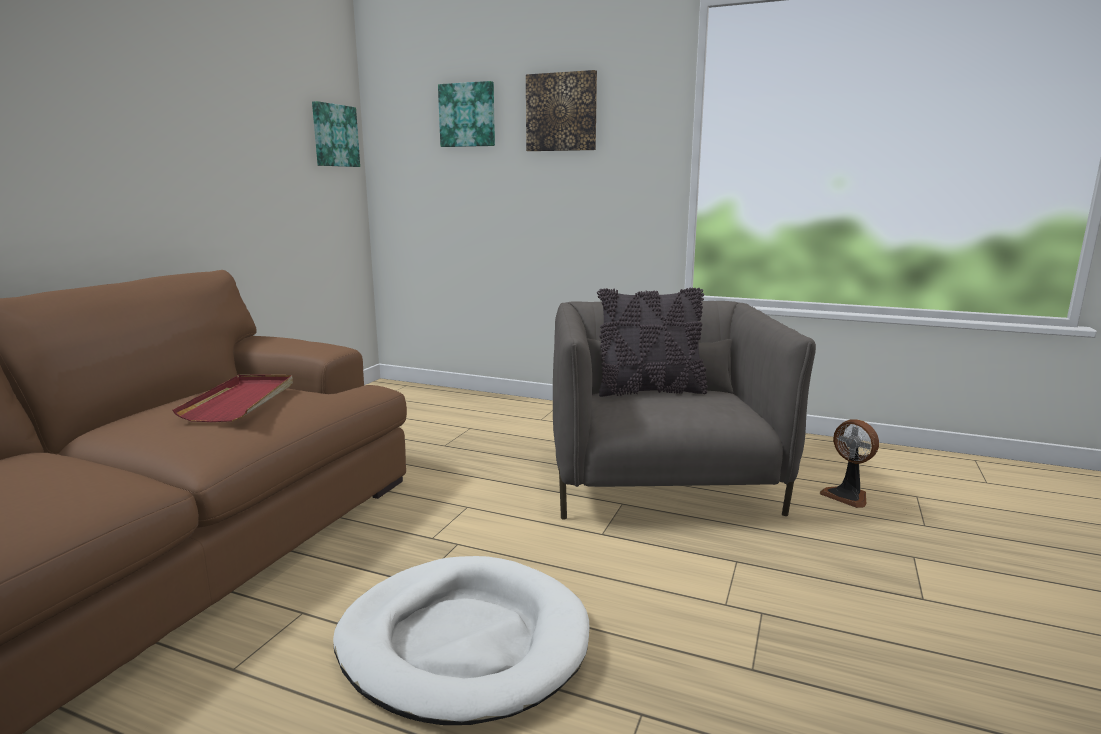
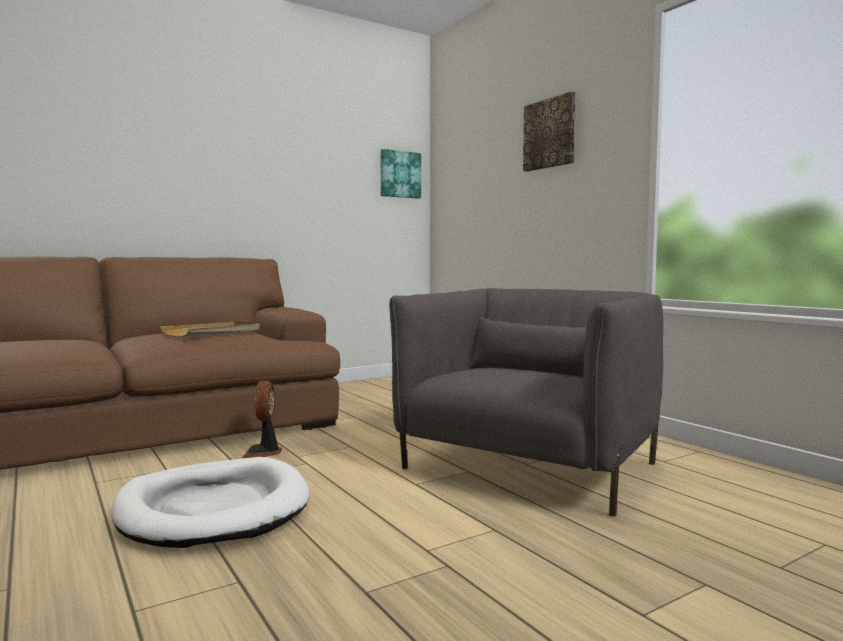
camera: 35 degrees right, 10 degrees down
red tray [173,375,293,422] -> beige tray [160,321,259,337]
picture [438,81,495,147] -> none
black pillow [597,287,708,397] -> none
fan [820,419,879,508] -> fan moved to [243,380,282,458]

